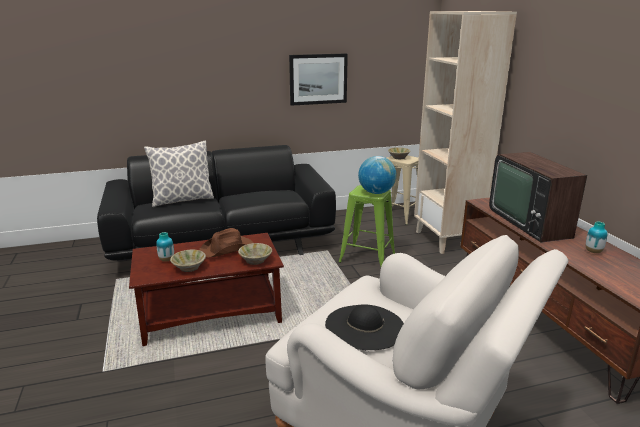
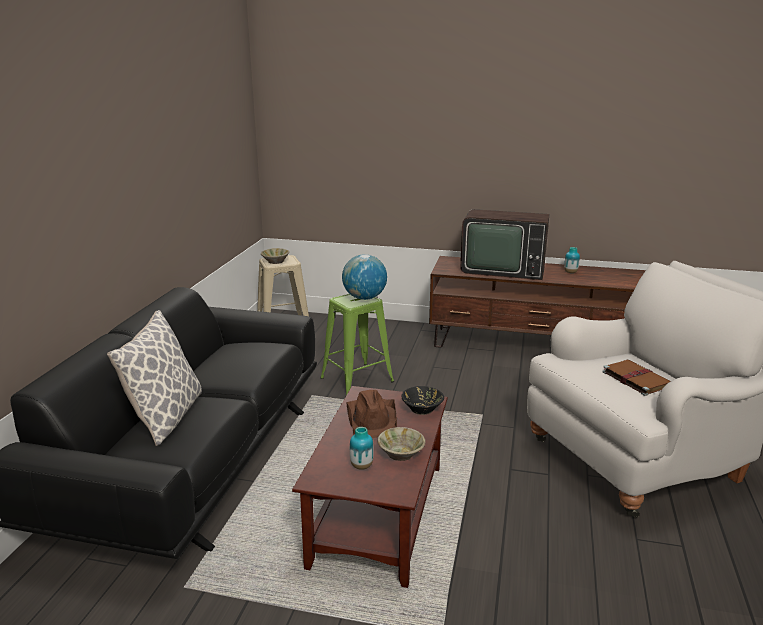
camera: 60 degrees left, 0 degrees up
beige bowl [238,243,272,265] -> black bowl [402,386,444,415]
picture [289,53,348,106] -> none
black hat [325,305,404,350] -> brown book [602,360,671,396]
beige bookcase [414,11,517,254] -> none

